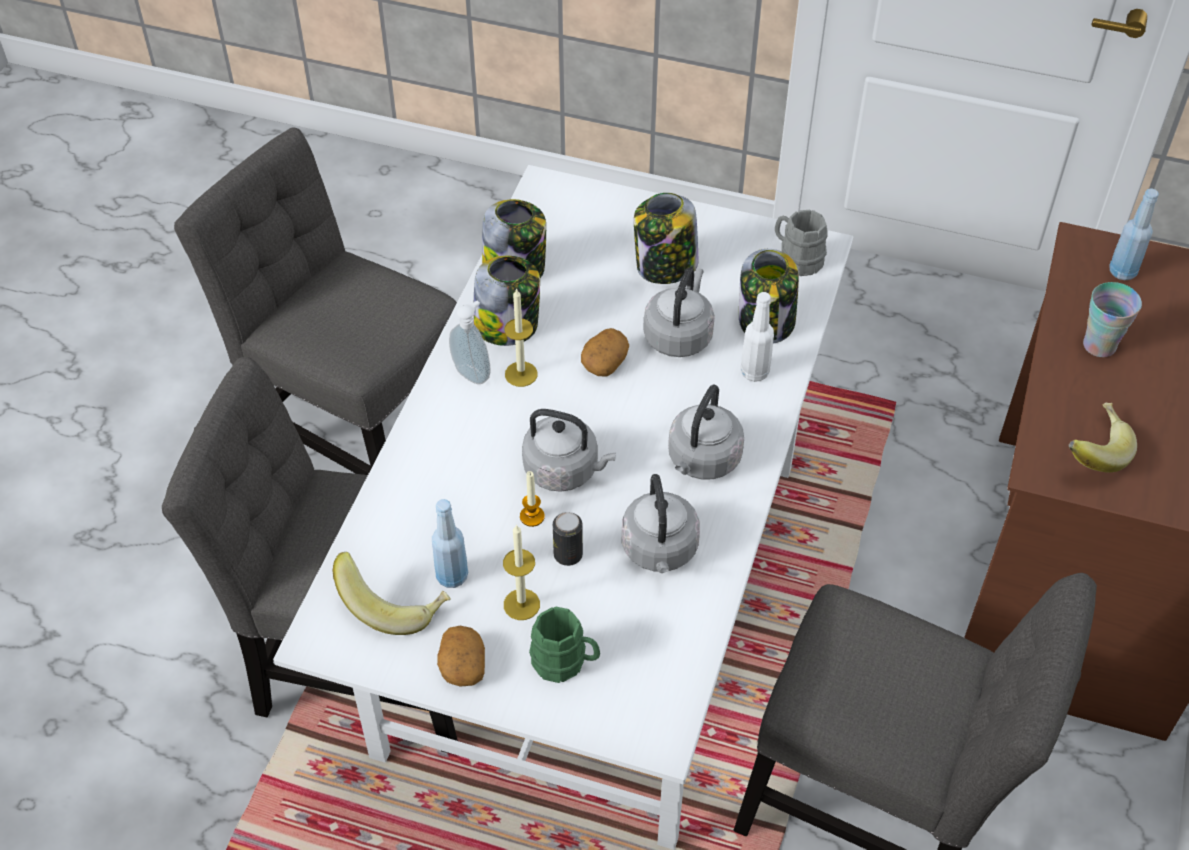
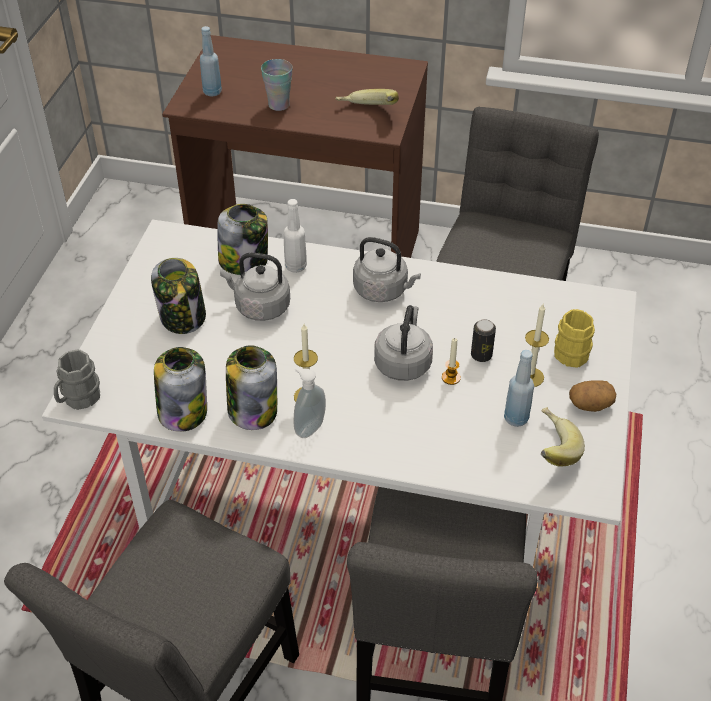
camera: 95 degrees left, 5 degrees down
green mug [529,606,600,683] -> yellow mug [554,309,595,368]
potato [581,328,629,376] -> none
grey kettle [622,474,700,573] -> none
grey mug [775,210,827,276] -> grey mug moved to [54,349,100,410]

